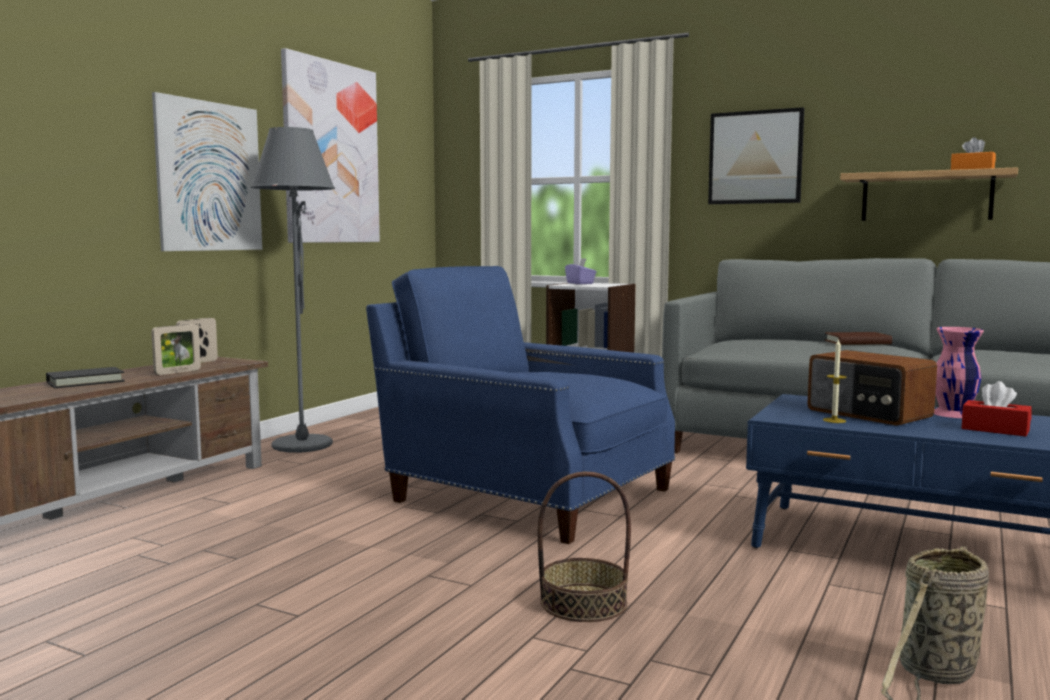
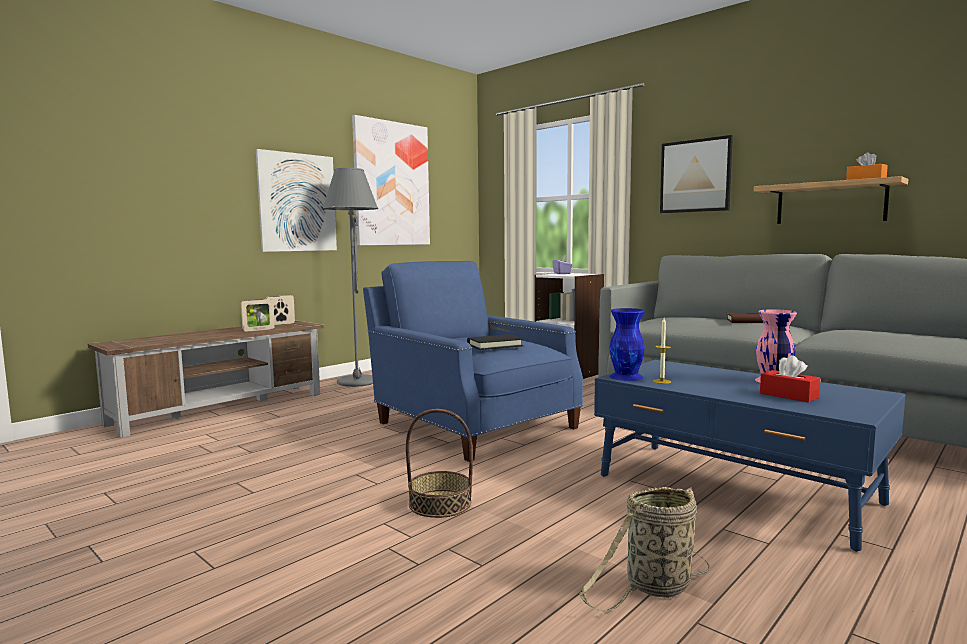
camera: 15 degrees right, 0 degrees up
black book [46,367,125,388] -> black book moved to [467,334,524,350]
radio [808,350,937,426] -> none
none -> blue vase [609,308,645,381]

